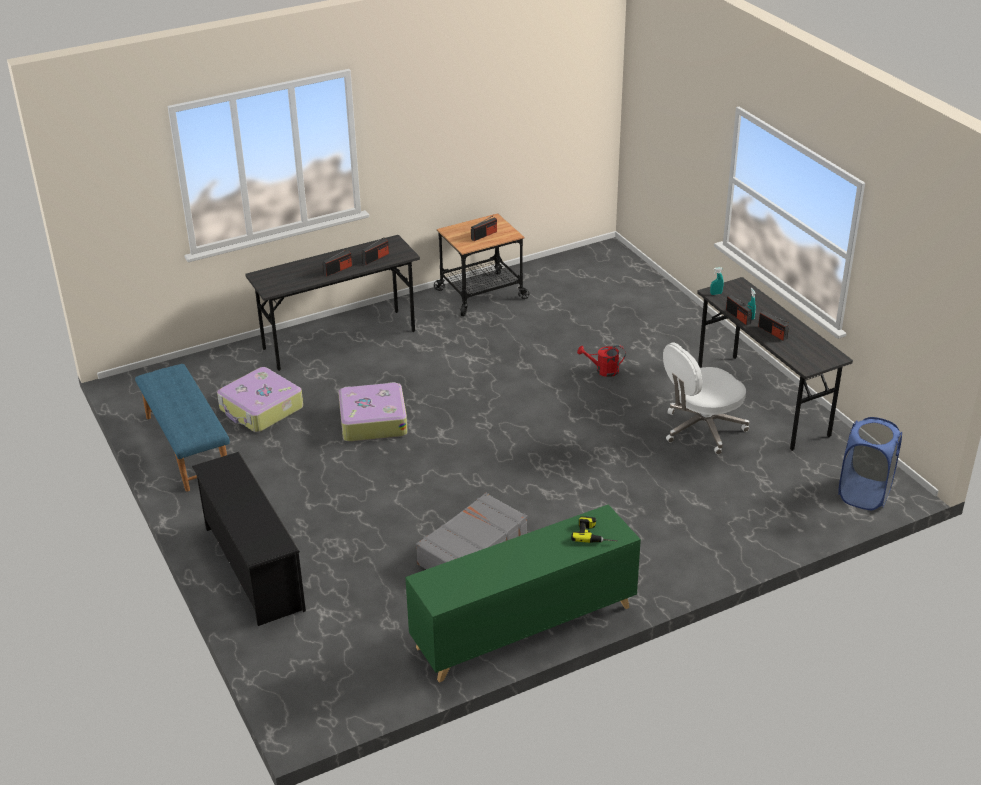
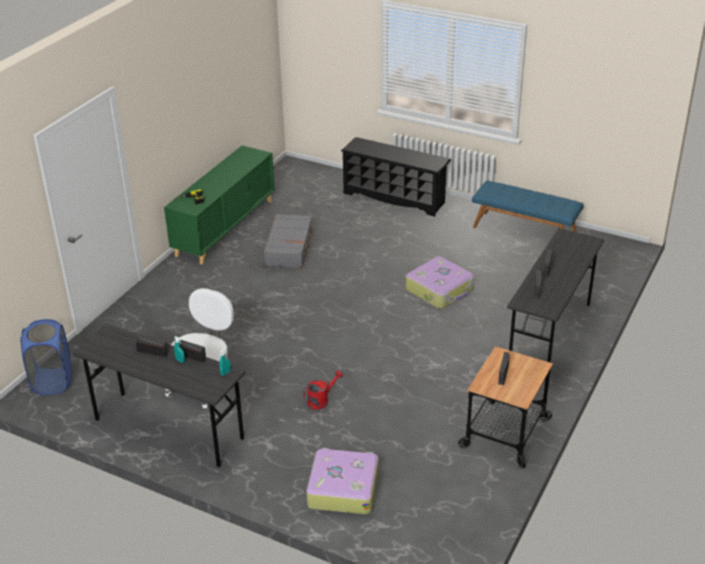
camera: 145 degrees right, 0 degrees up
suitcase [217,367,303,432] -> suitcase moved to [307,448,379,514]

